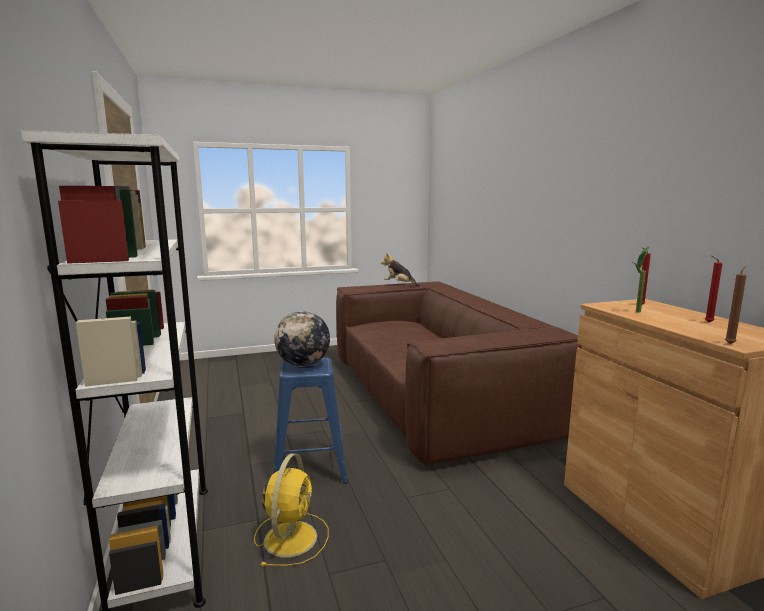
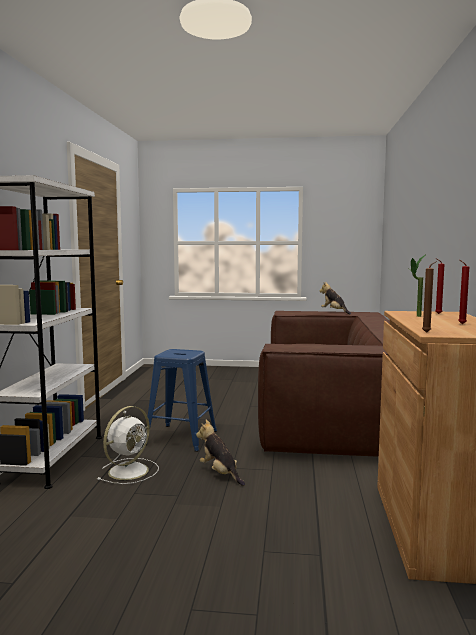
camera: 25 degrees right, 5 degrees down
yellow fan [254,454,329,566] -> white fan [97,406,159,484]
globe [274,311,330,366] -> none
none -> plush toy [196,420,245,486]

